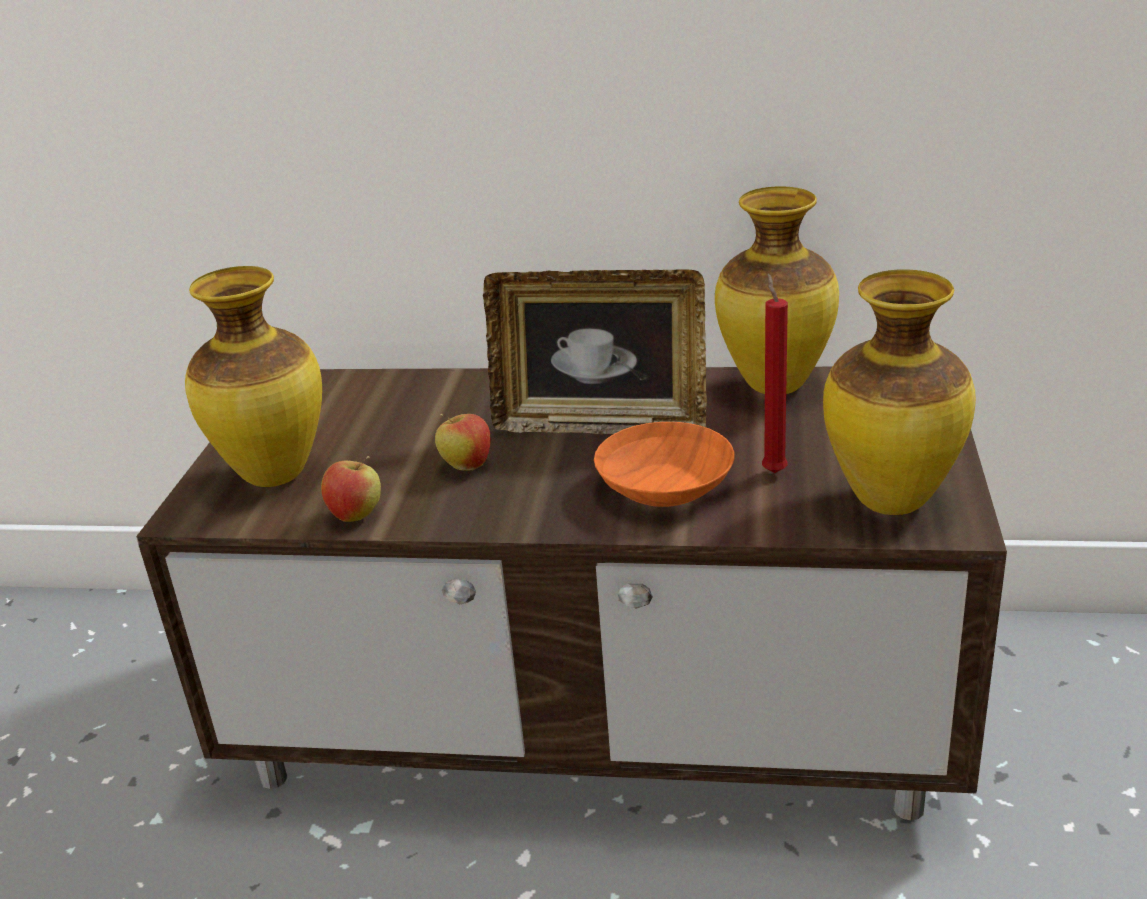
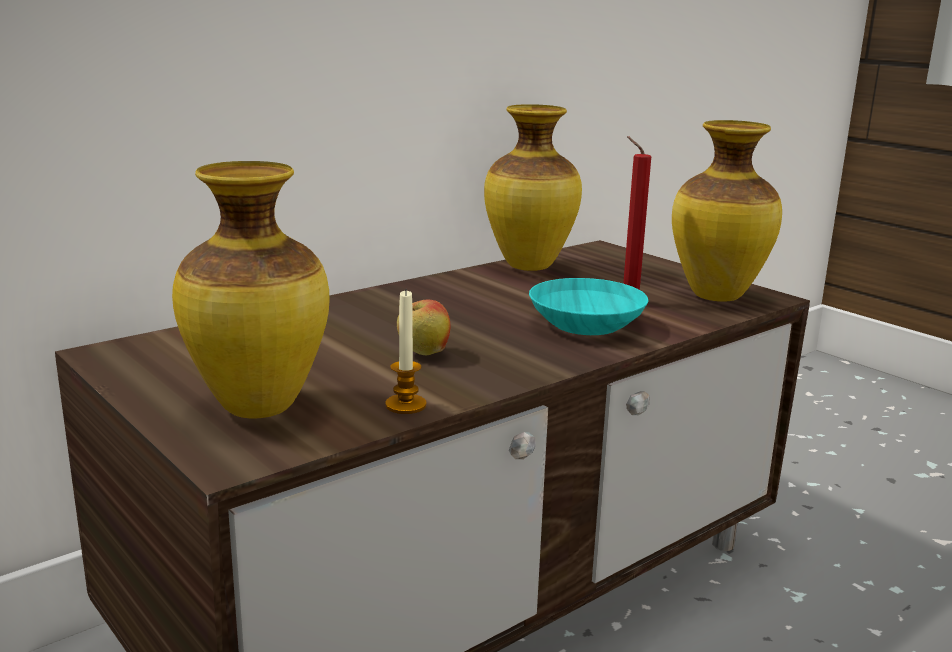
camera: 50 degrees left, 10 degrees down
apple [321,456,381,522] -> candle [385,291,427,414]
picture frame [483,270,707,434] -> none
orange bowl [594,422,735,507] -> turquoise bowl [529,278,649,335]

